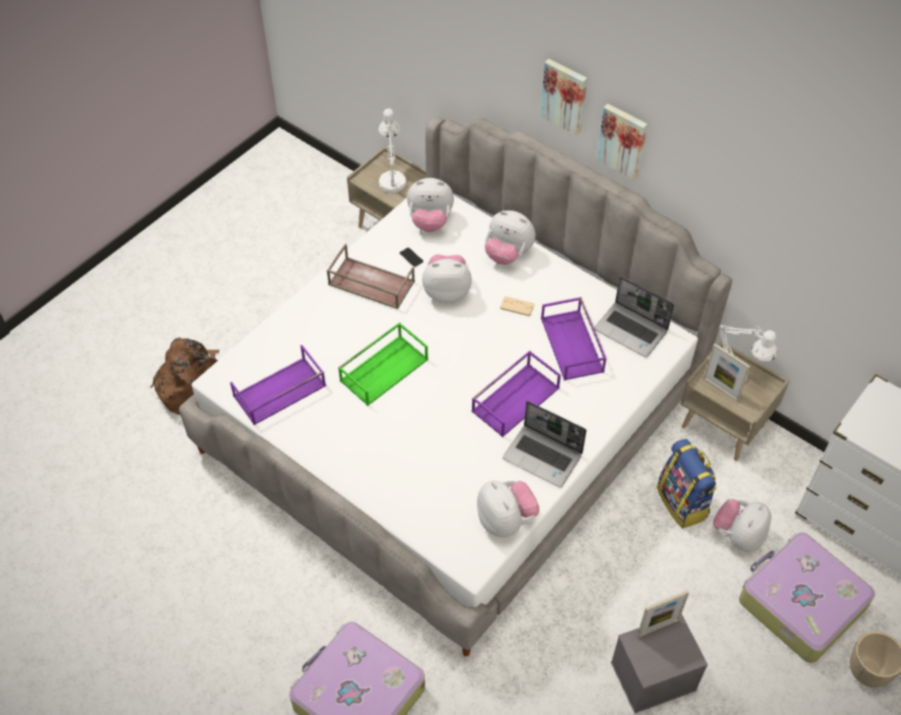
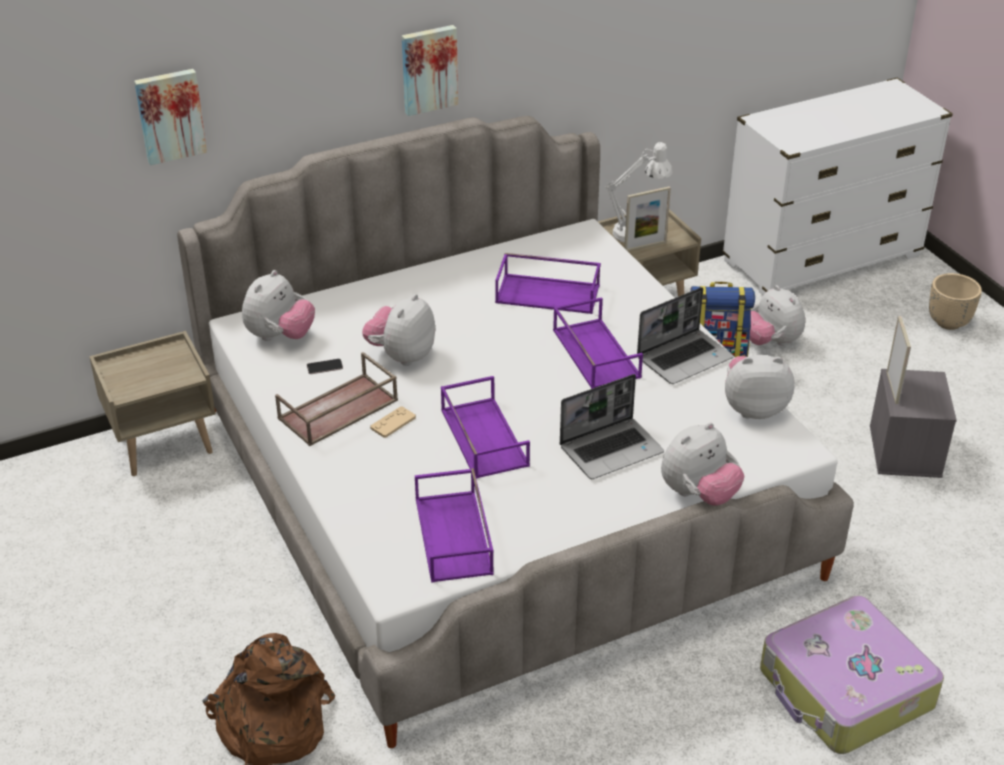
camera: 65 degrees left, 15 degrees down
green tray [338,322,428,406] -> purple tray [441,376,530,479]
white table lamp [379,108,406,193] -> none
plush toy [485,210,535,265] -> plush toy moved to [661,423,744,506]
beige game controller [500,296,534,316] -> beige game controller moved to [370,406,416,438]
picture [540,59,587,136] -> picture moved to [134,69,207,165]
laptop [594,276,674,357] -> laptop moved to [560,374,664,479]
suitcase [739,532,875,663] -> none

